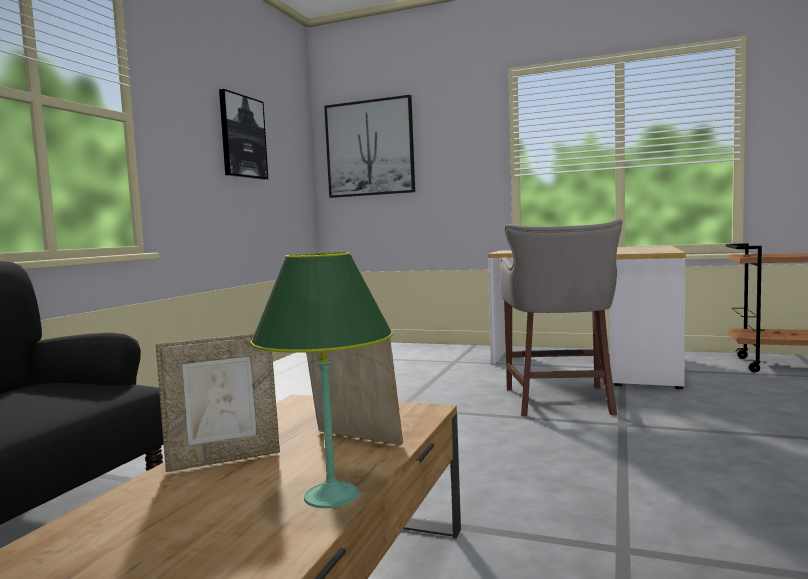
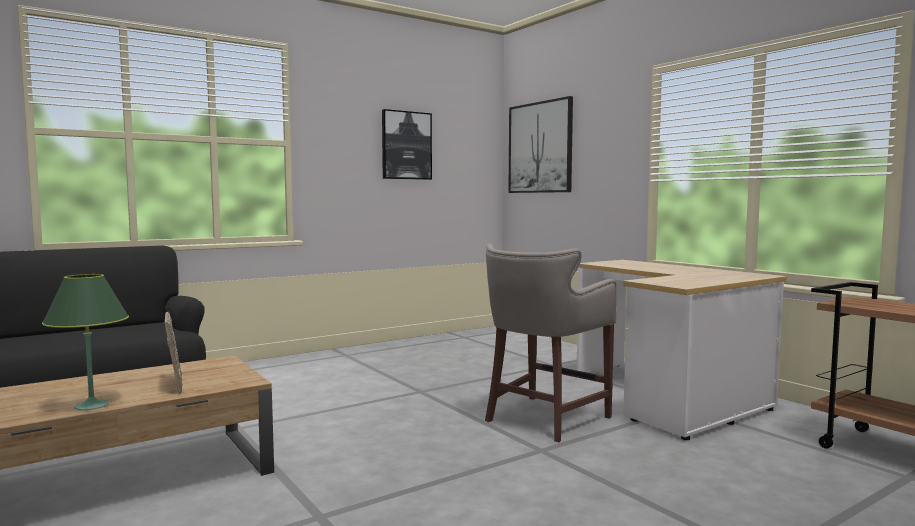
camera: 35 degrees right, 0 degrees up
picture frame [156,334,280,472] -> none

